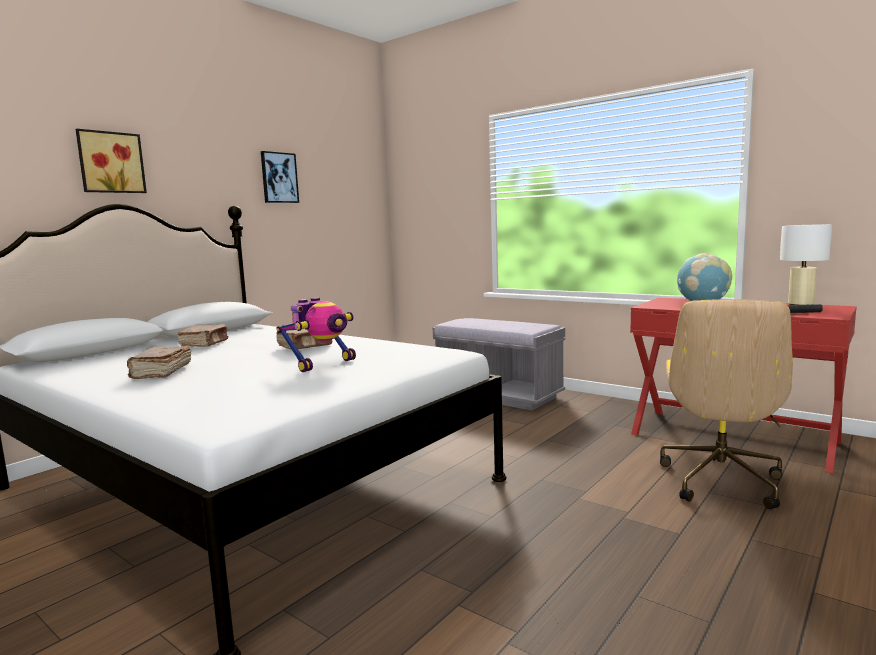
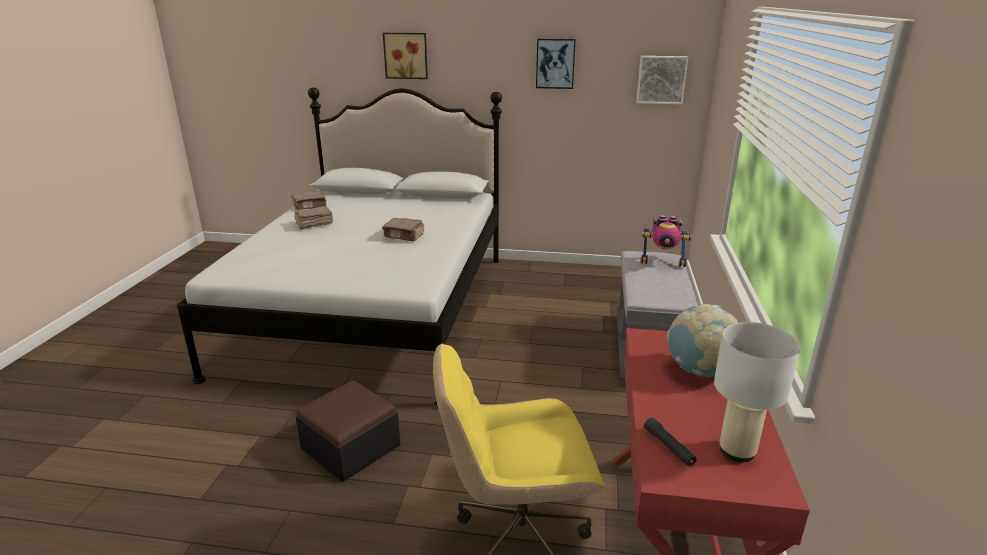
camera: 60 degrees right, 15 degrees up
brown book [177,324,228,347] -> brown book moved to [291,190,326,210]
toy robot [277,297,356,372] -> toy robot moved to [640,215,692,267]
none -> ottoman [296,380,400,482]
none -> picture [636,56,688,104]

